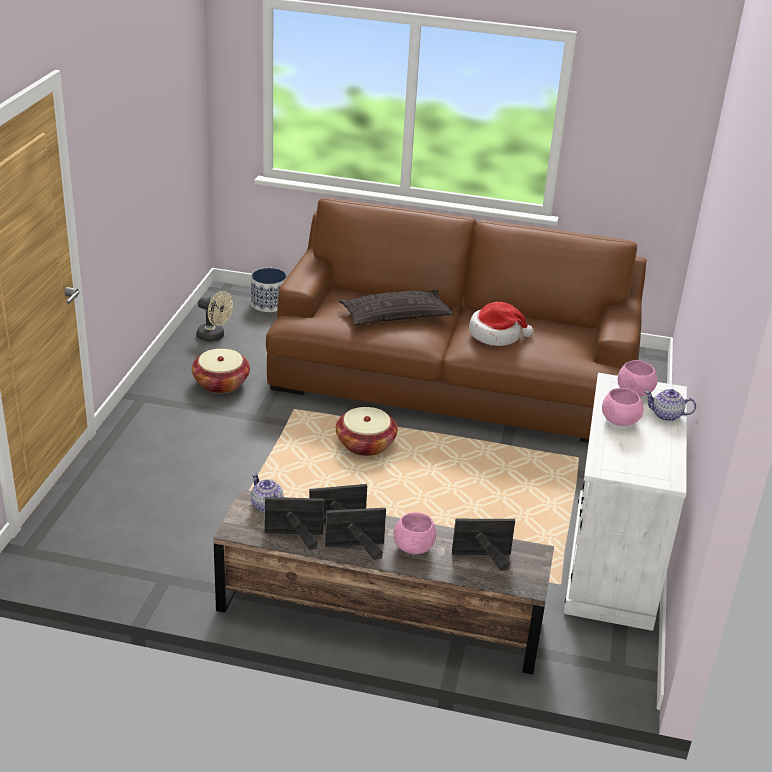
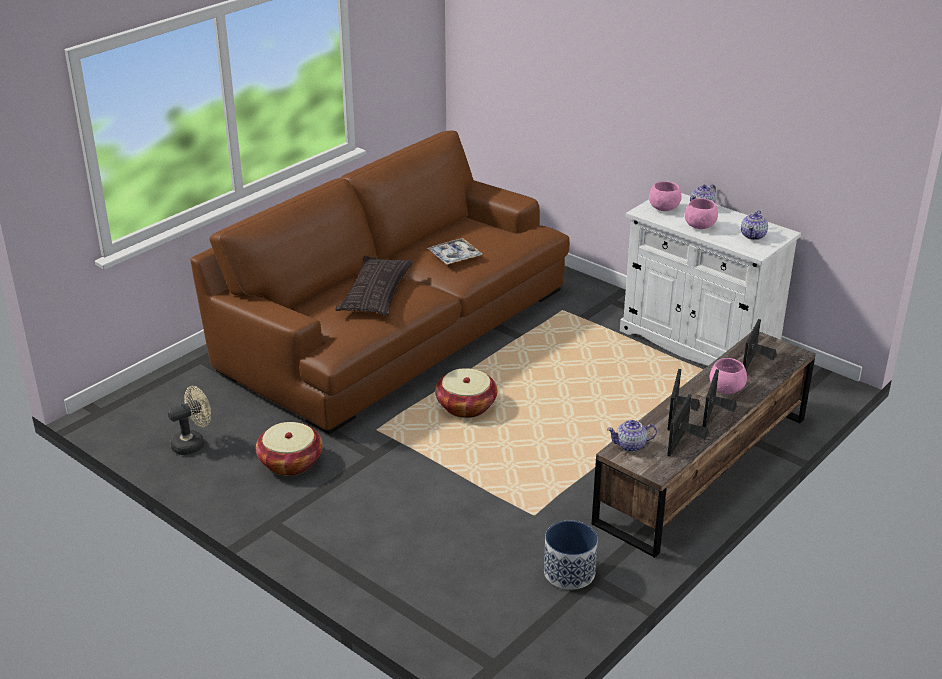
camera: 60 degrees left, 0 degrees up
planter [251,268,287,312] -> planter moved to [544,521,598,590]
hat [469,302,533,346] -> tray [427,238,482,265]
none -> teapot [741,210,768,240]

